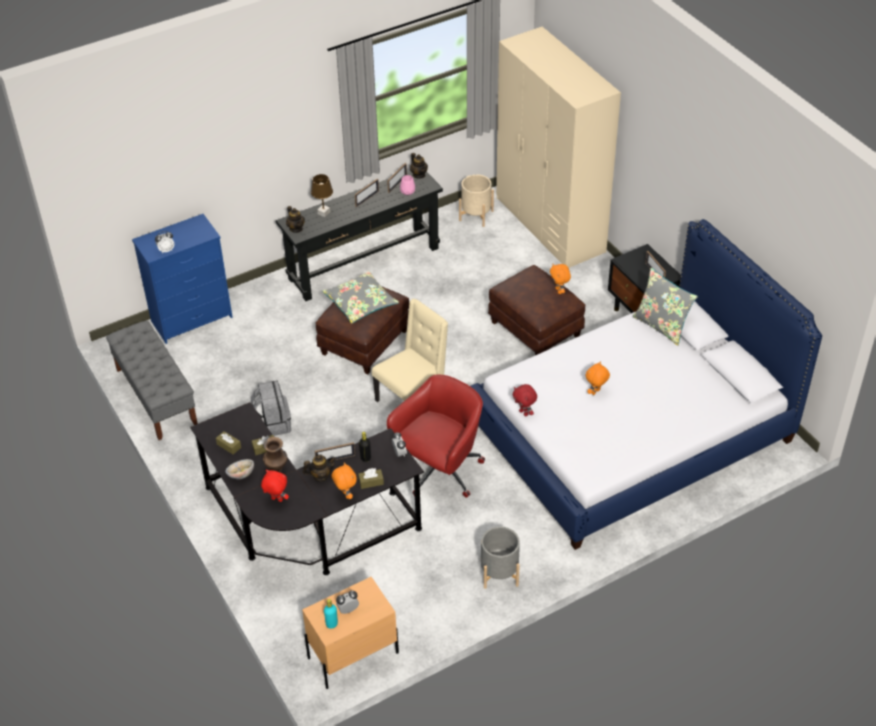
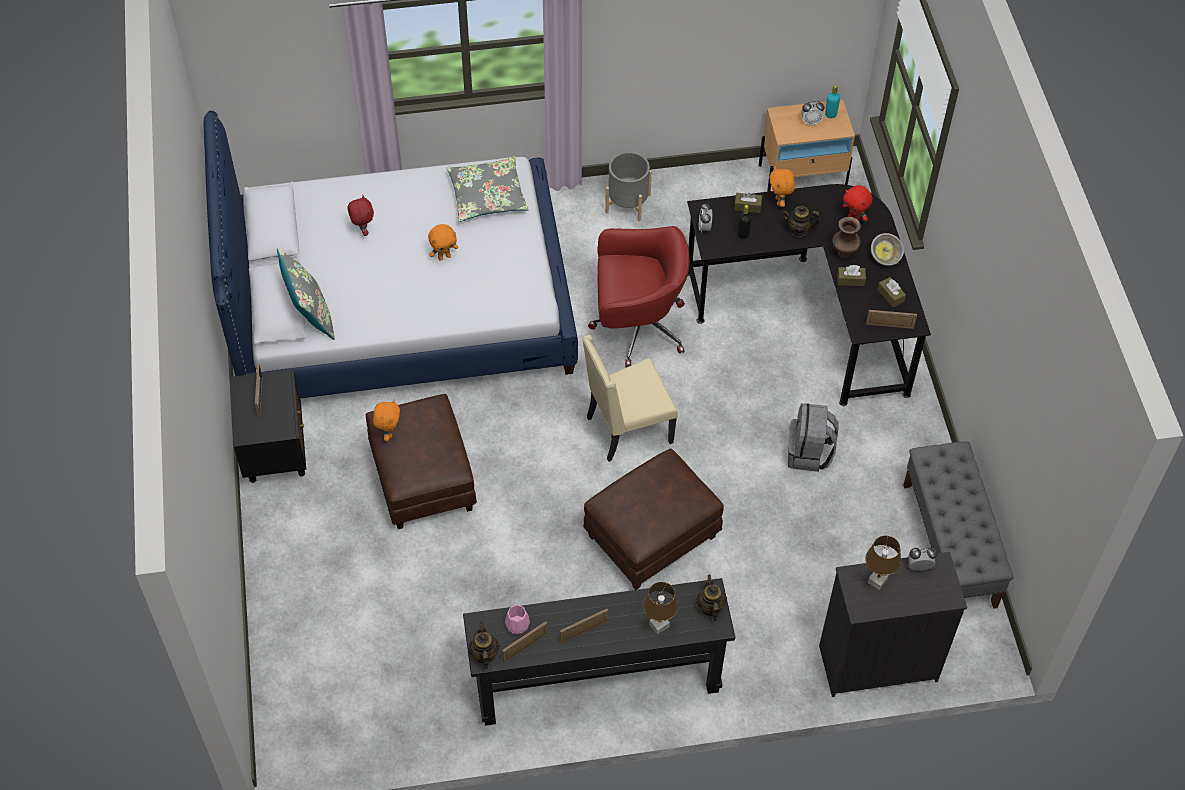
camera: 160 degrees left, 10 degrees up
blue dresser [132,214,233,344] -> black dresser [819,552,967,697]
picture frame [315,442,355,461] -> picture frame moved to [866,310,917,329]
grey pillow [322,271,399,324] -> grey pillow moved to [446,156,529,222]
red office chair [387,375,485,498] -> red office chair turned 150 degrees counterclockwise [588,226,690,368]
beige planter [459,174,494,227] -> none
beige wardrobe [496,26,621,268] -> none
red plush toy [513,384,537,416] -> red plush toy moved to [347,195,374,236]
none -> brown table lamp [866,536,901,590]

